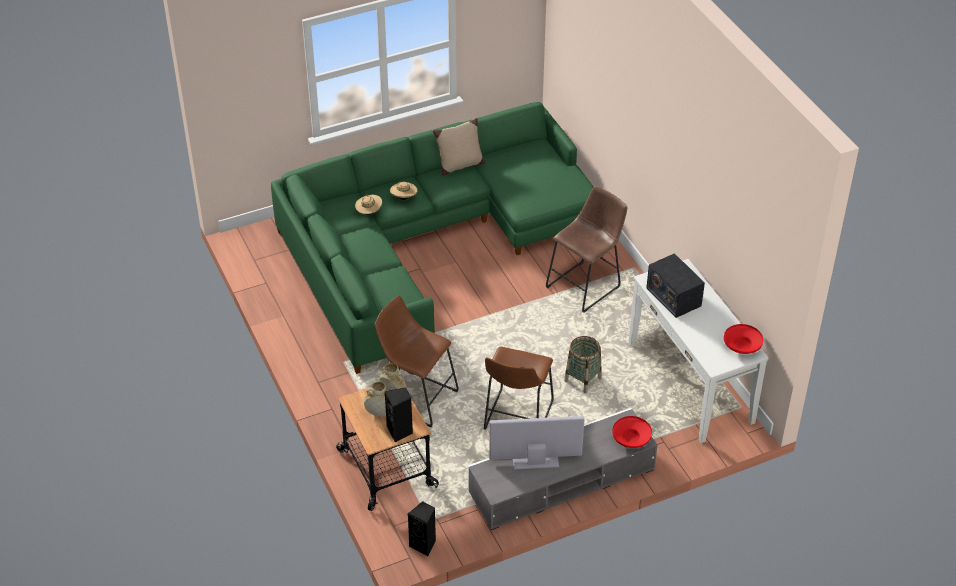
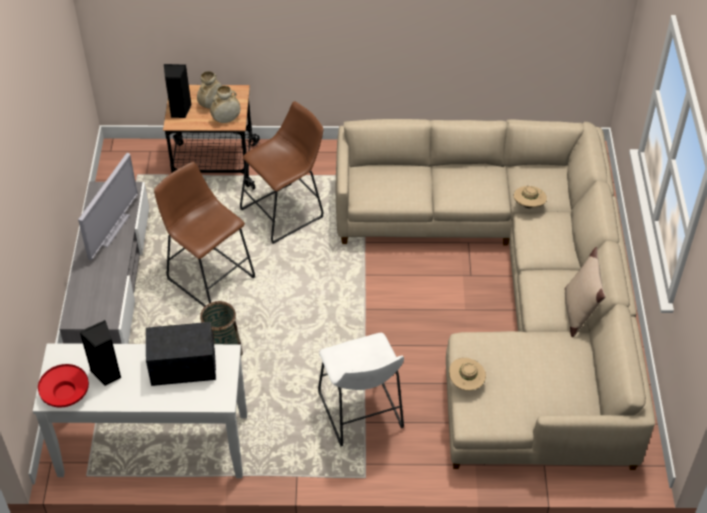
camera: 115 degrees right, 5 degrees up
green sofa [271,102,593,374] -> beige sofa [336,119,655,470]
beige hat [390,182,418,200] -> beige hat moved to [449,358,486,391]
black speaker [408,501,436,556] -> black speaker moved to [79,320,121,386]
brown stool [546,186,627,313] -> white stool [318,333,404,446]
red bowl [612,416,652,448] -> none

